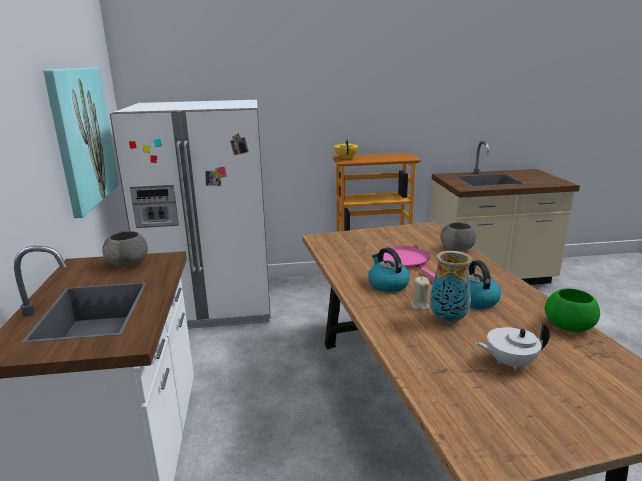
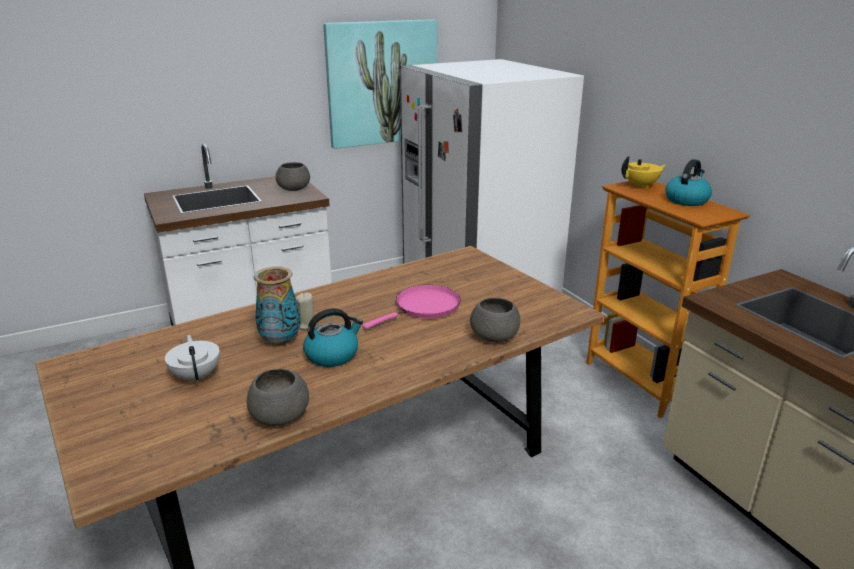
camera: 70 degrees right, 5 degrees up
kettle [368,247,410,292] -> kettle moved to [665,159,712,206]
green bowl [545,289,600,332] -> grey bowl [247,368,309,426]

